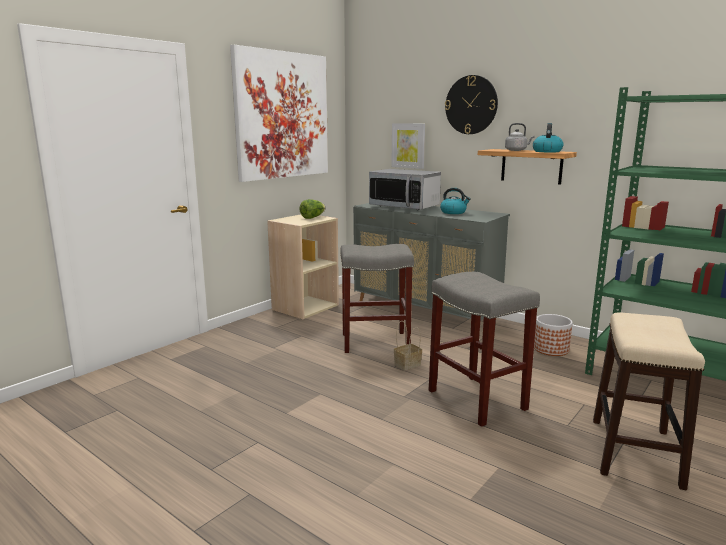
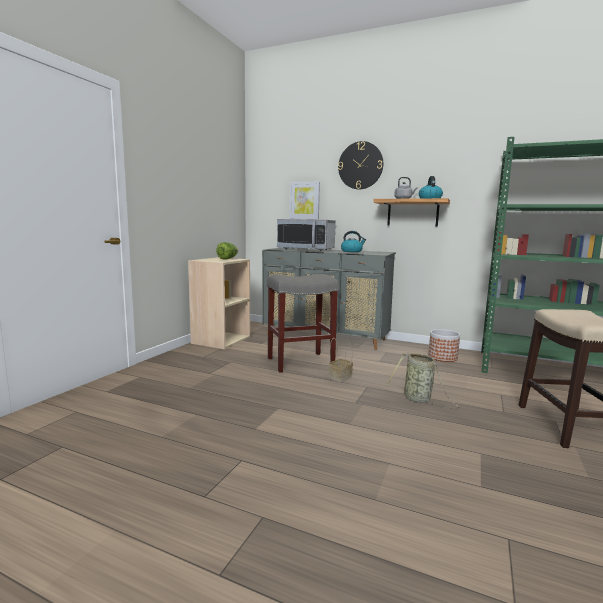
camera: 15 degrees left, 5 degrees down
picture [230,45,328,182] -> none
grey stool [429,272,540,427] -> basket [386,352,459,408]

